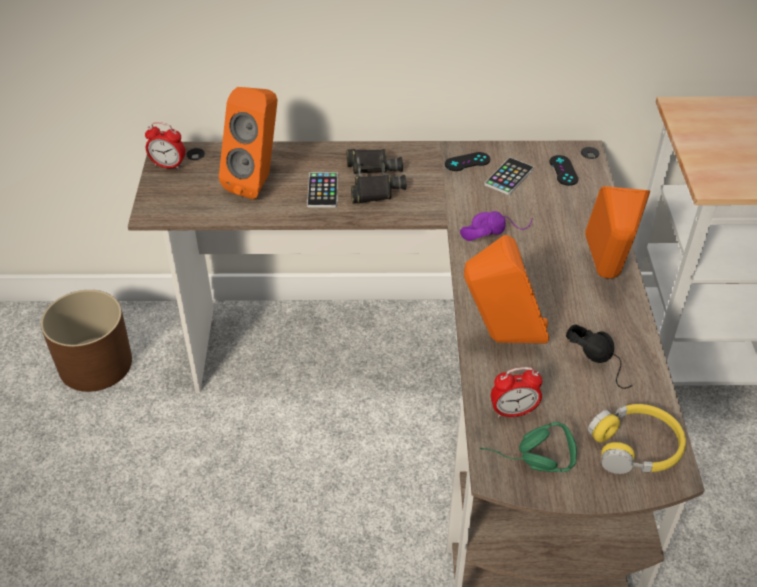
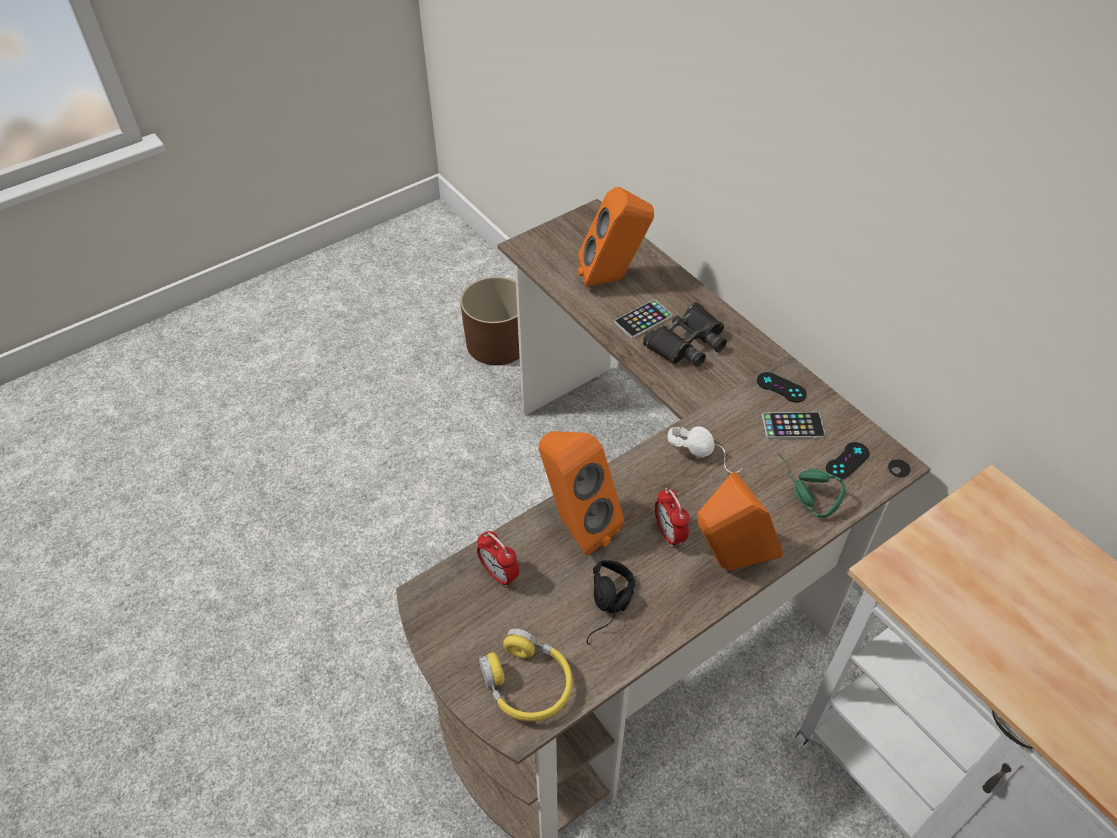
camera: 55 degrees right, 5 degrees up
alarm clock [145,122,185,170] -> alarm clock moved to [655,488,690,547]
purple headphones [460,211,533,241] -> white headphones [667,426,743,473]
green headphones [479,422,577,472] -> green headphones moved to [778,453,846,518]

